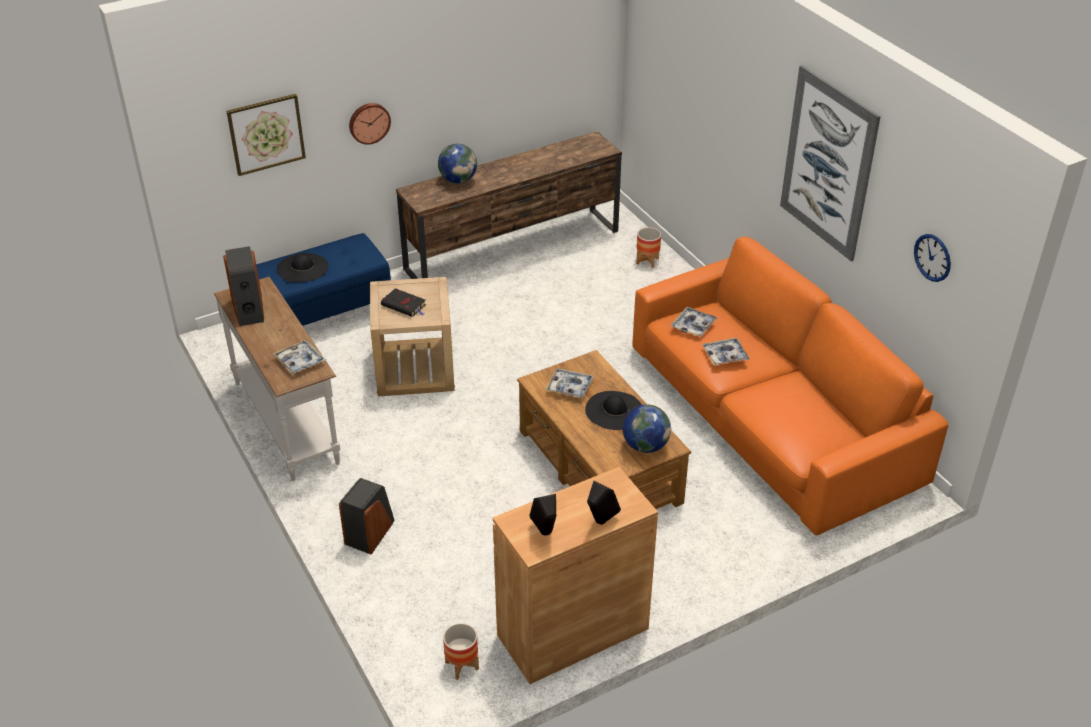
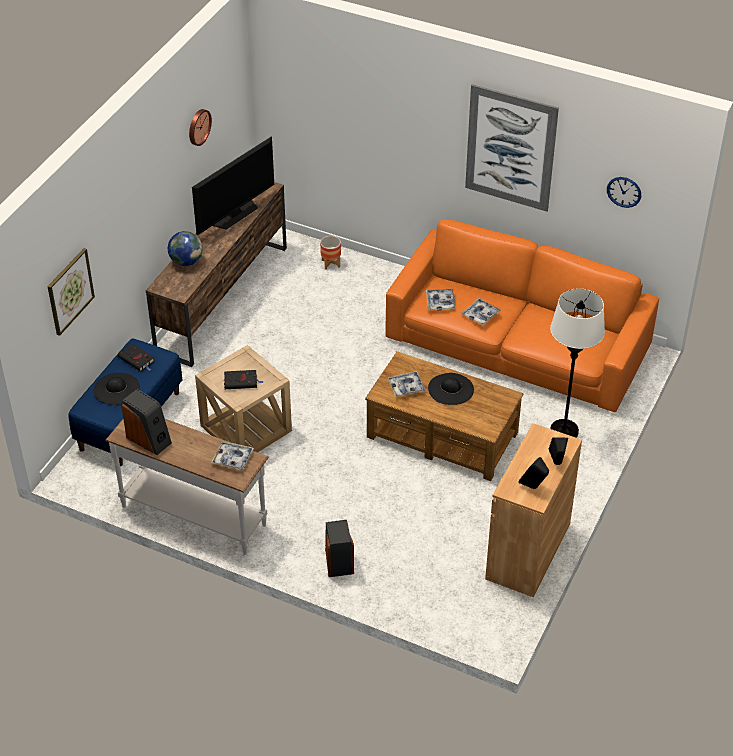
camera: 35 degrees left, 5 degrees up
wall clock [349,103,391,145] -> wall clock moved to [189,109,212,146]
planter [443,623,479,680] -> none
globe [623,404,671,453] -> none
none -> black book [118,344,154,371]
none -> television [192,137,274,236]
none -> white floor lamp [550,288,605,437]

